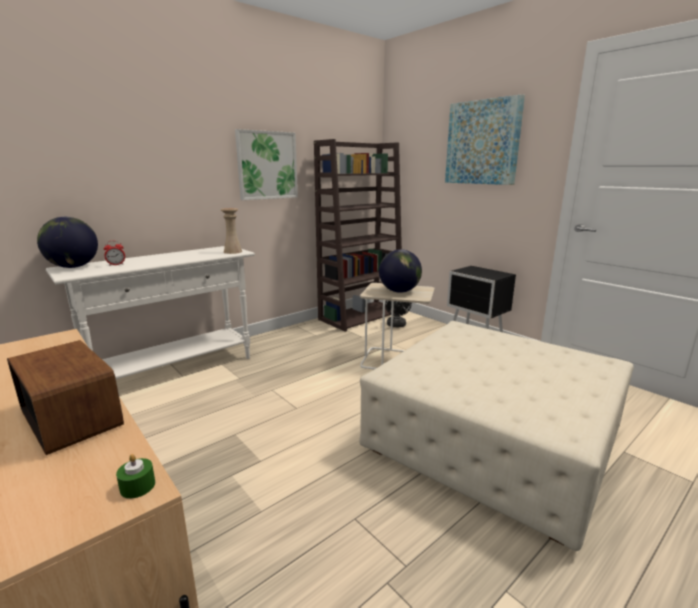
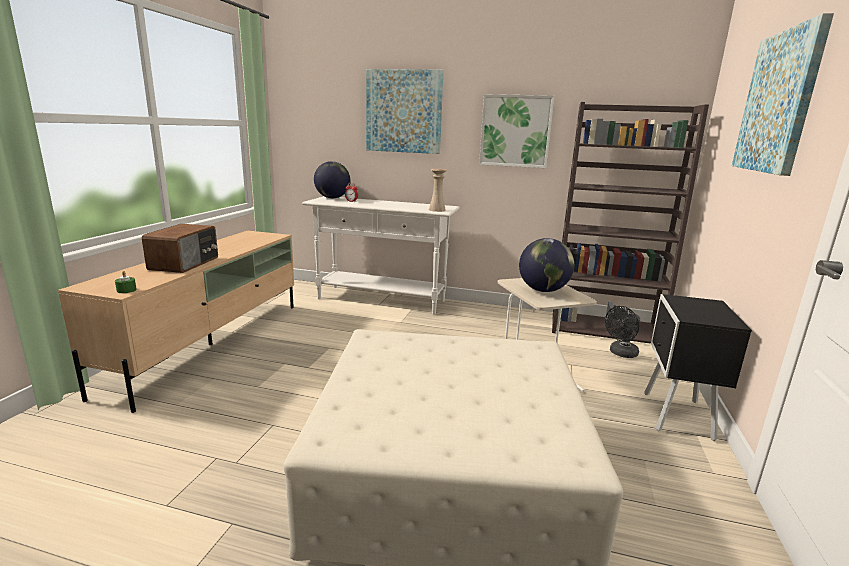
camera: 55 degrees right, 0 degrees up
none -> picture [366,69,444,154]

